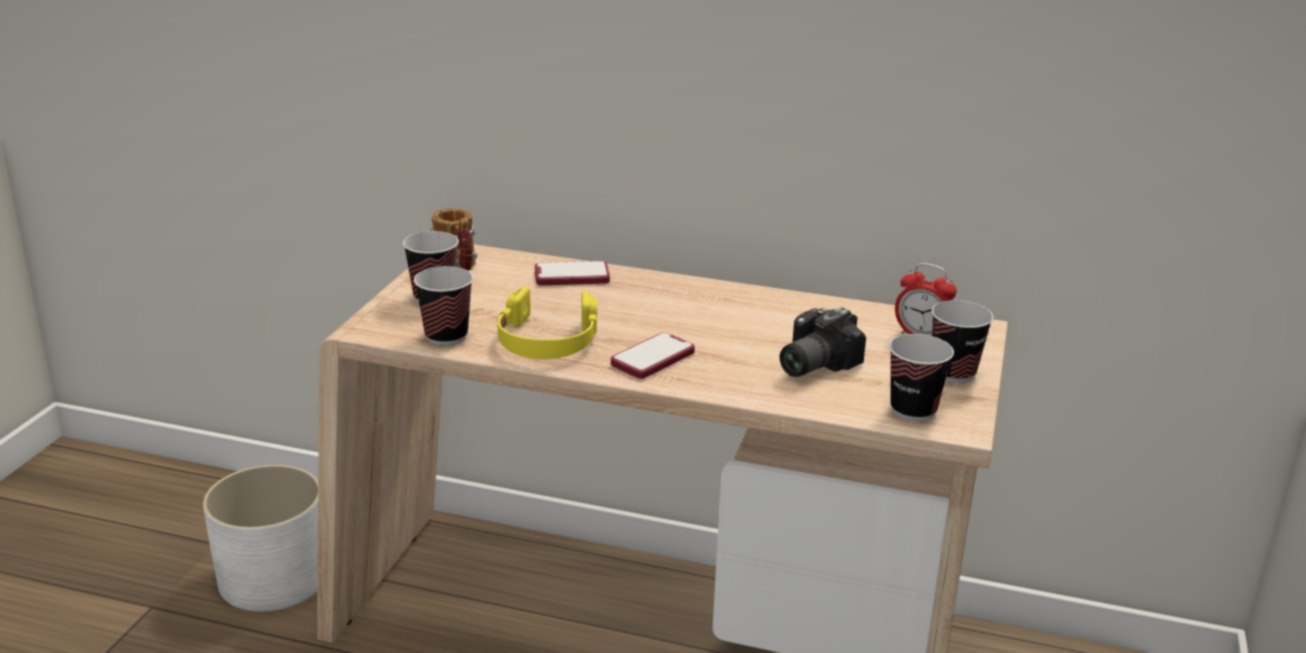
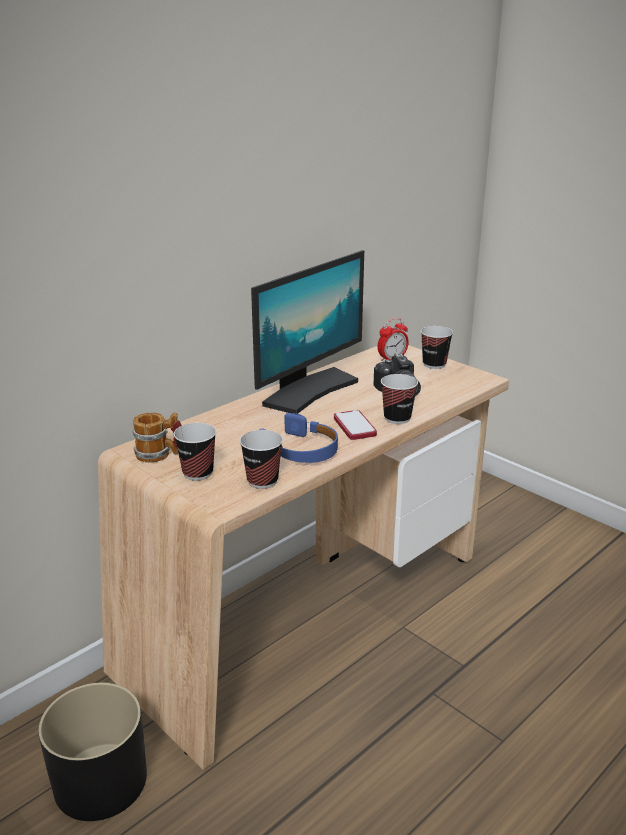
camera: 60 degrees left, 0 degrees up
white planter [203,465,318,612] -> black planter [38,683,147,821]
yellow headphones [497,287,597,359] -> blue headphones [259,413,338,463]
phone [535,261,610,285] -> none
cup [889,334,954,421] -> cup moved to [381,374,418,424]
none -> monitor [251,250,364,414]

